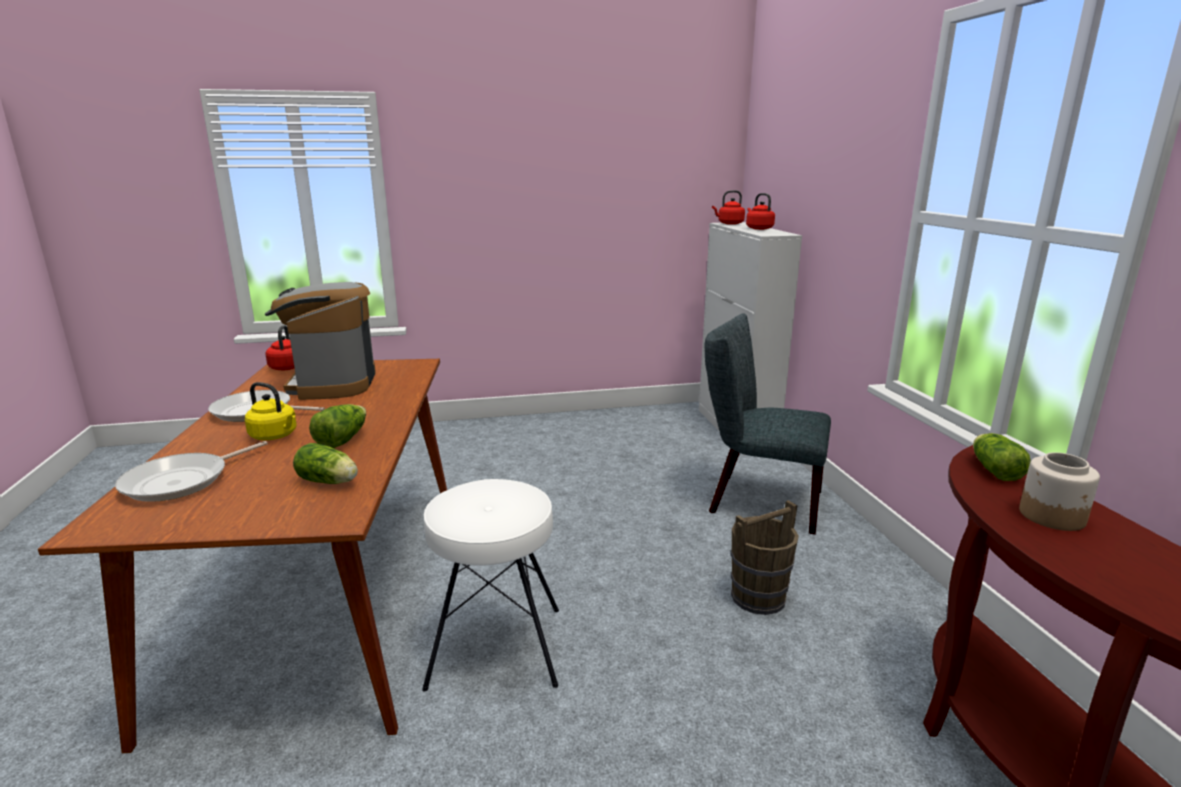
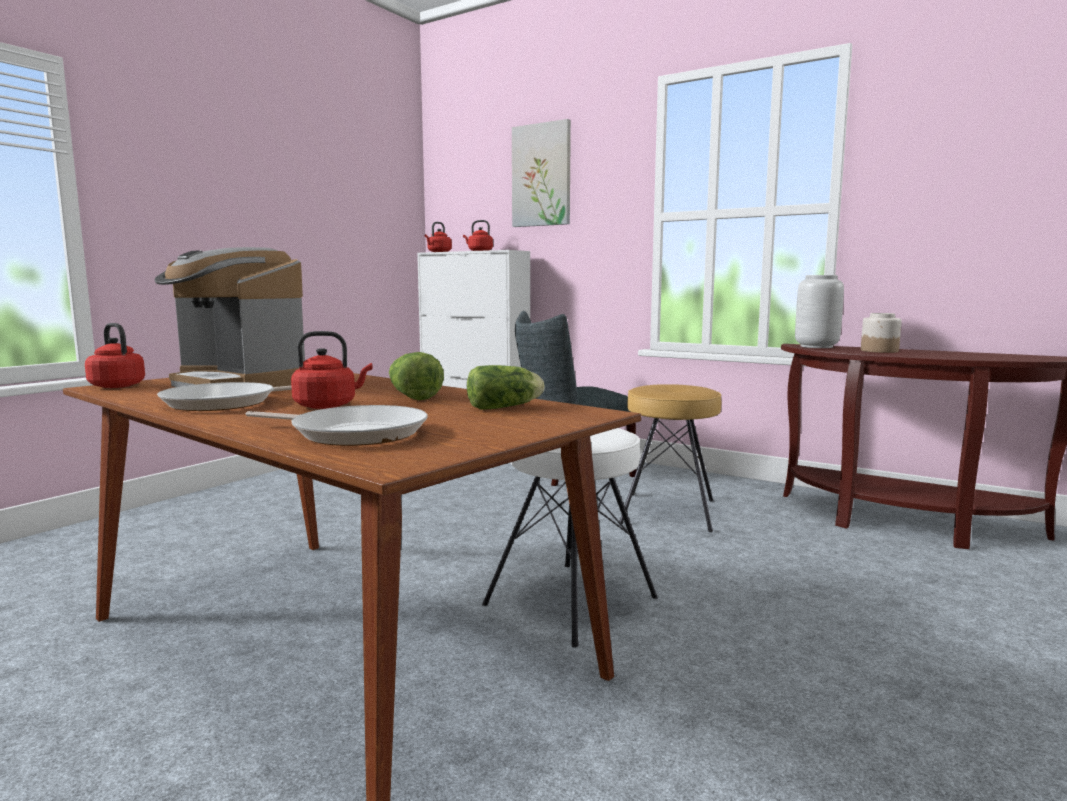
camera: 45 degrees left, 10 degrees down
frying pan [115,441,268,502] -> frying pan turned 60 degrees counterclockwise [246,405,428,446]
yellow kettle [245,382,296,440] -> red kettle [291,331,373,409]
brown bucket [731,500,799,615] -> brown stool [619,384,722,532]
lettuce [973,433,1031,481] -> grey vase [795,275,844,348]
none -> picture [512,119,571,227]

